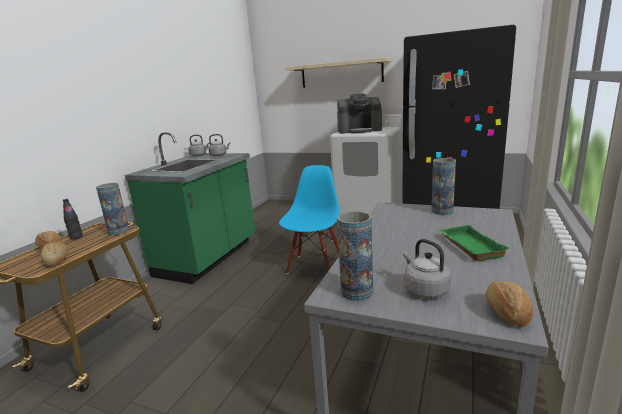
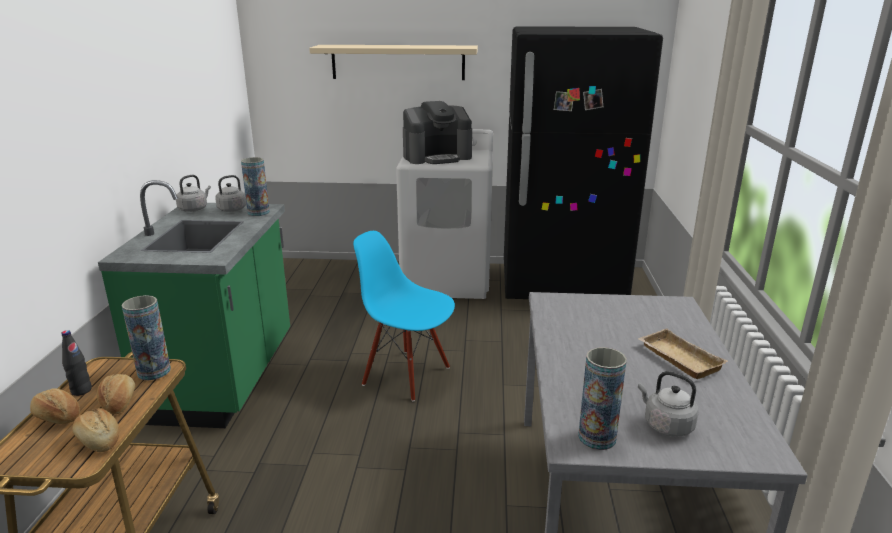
camera: 20 degrees left, 5 degrees up
blue chair [279,165,340,274] -> blue chair turned 60 degrees counterclockwise [353,231,455,401]
vase [431,158,456,215] -> vase moved to [241,157,270,216]
green tray [439,225,509,261] -> beige tray [638,328,728,379]
bread [486,281,533,327] -> bread moved to [97,374,135,414]

